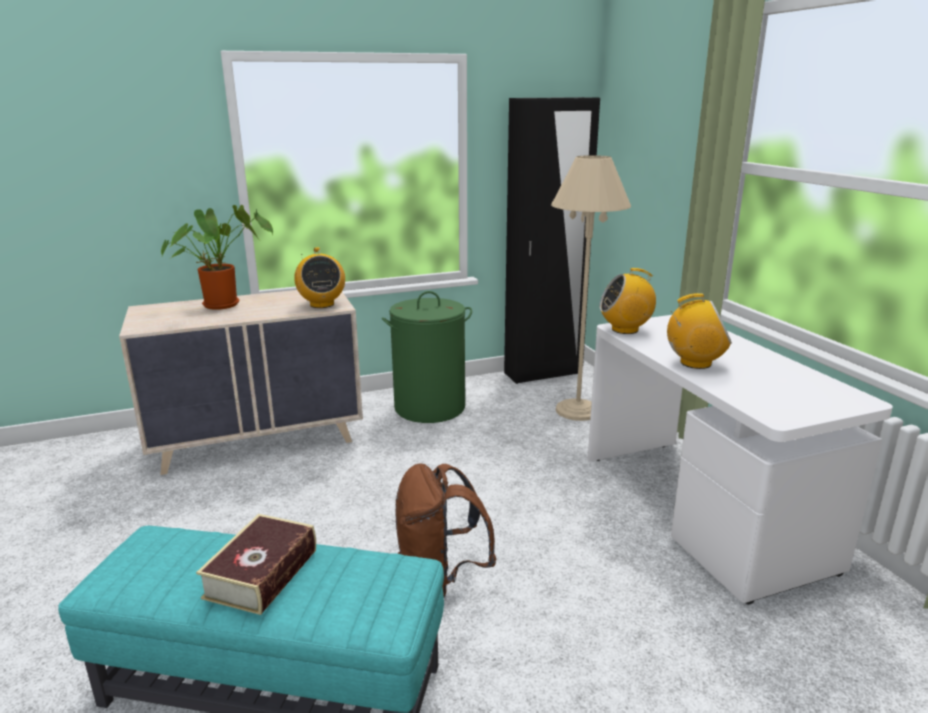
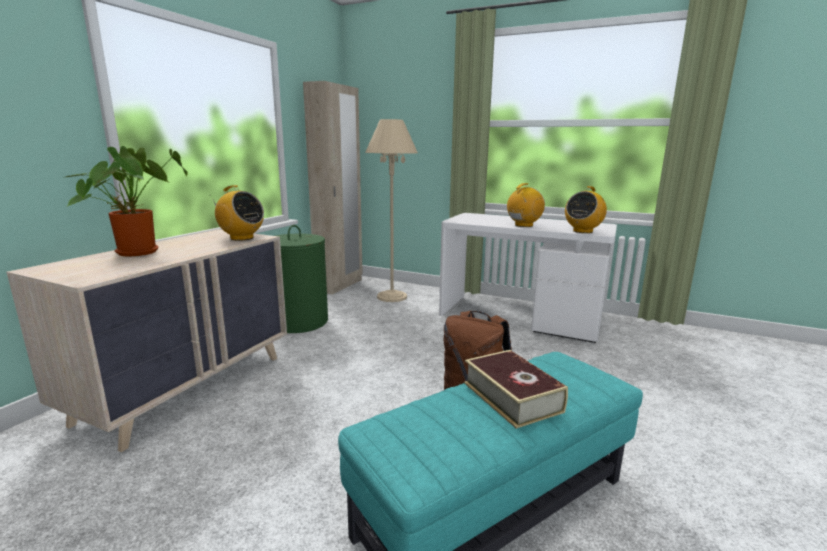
camera: 45 degrees left, 5 degrees down
black wardrobe [504,97,600,384] -> beige wardrobe [303,81,363,295]
radio [599,268,656,334] -> radio moved to [565,186,607,233]

